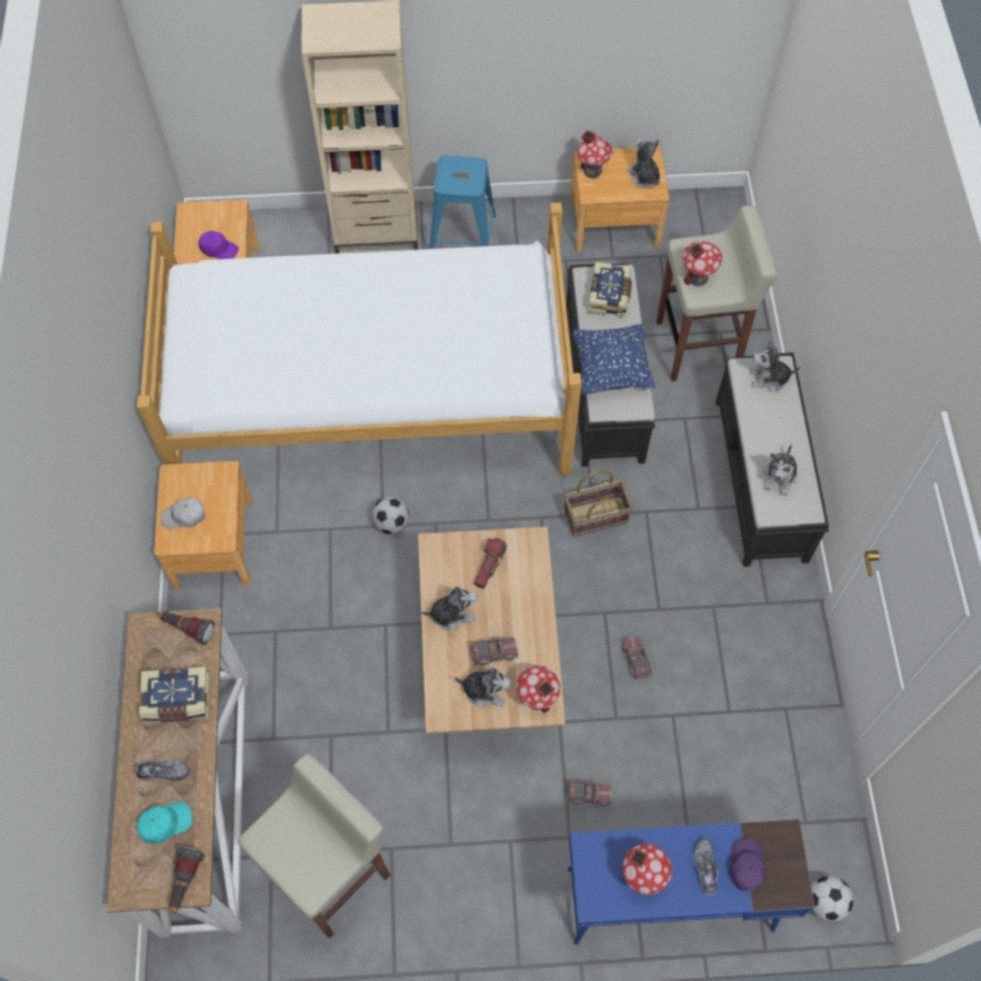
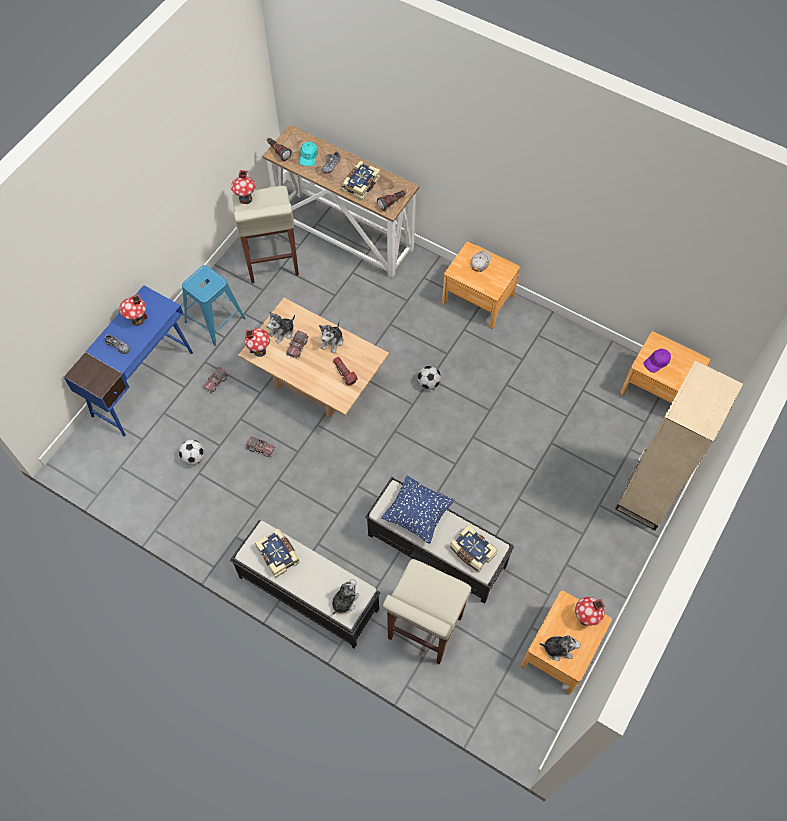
camera: 125 degrees right, 0 degrees up
bed [137,202,582,475] -> none
blue stool [429,156,496,249] -> blue stool moved to [182,265,245,346]
basket [564,470,633,537] -> none
toy house [682,241,722,286] -> toy house moved to [231,170,256,204]
purple cap [730,838,766,891] -> none
plush toy [763,444,797,496] -> book [255,529,300,578]
football [811,876,853,922] -> football moved to [179,440,205,465]

